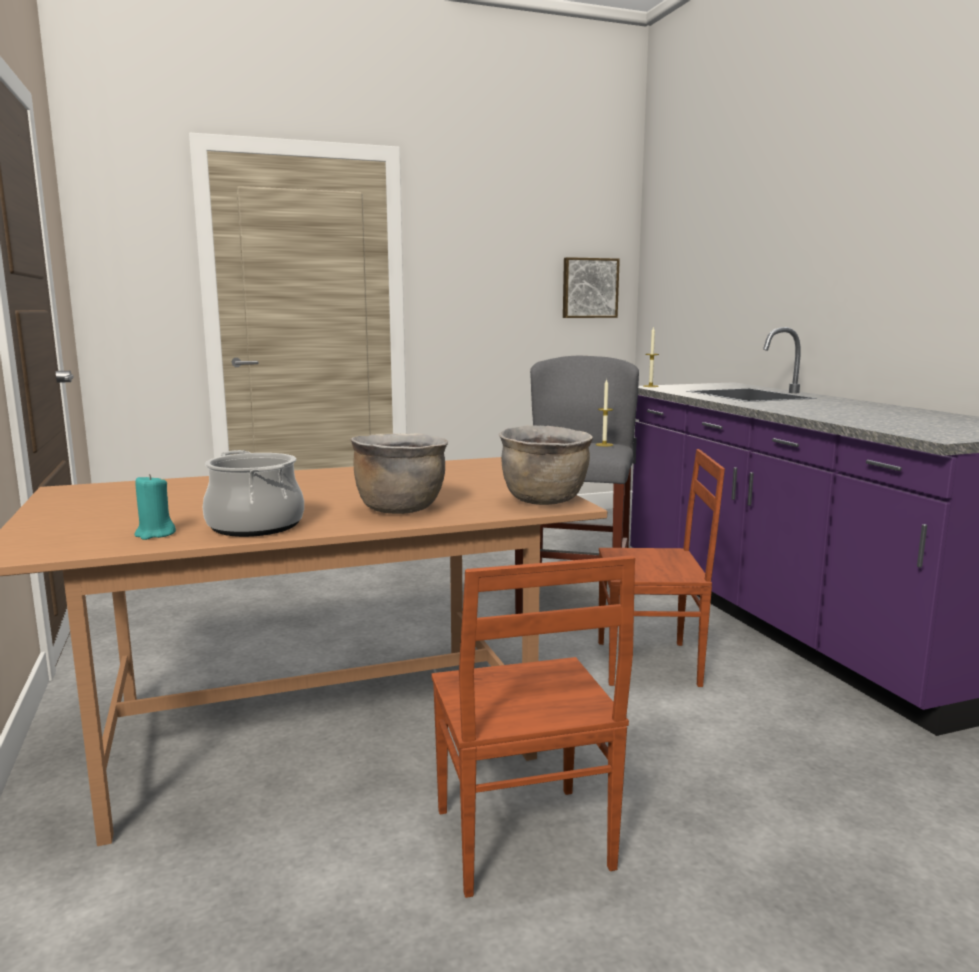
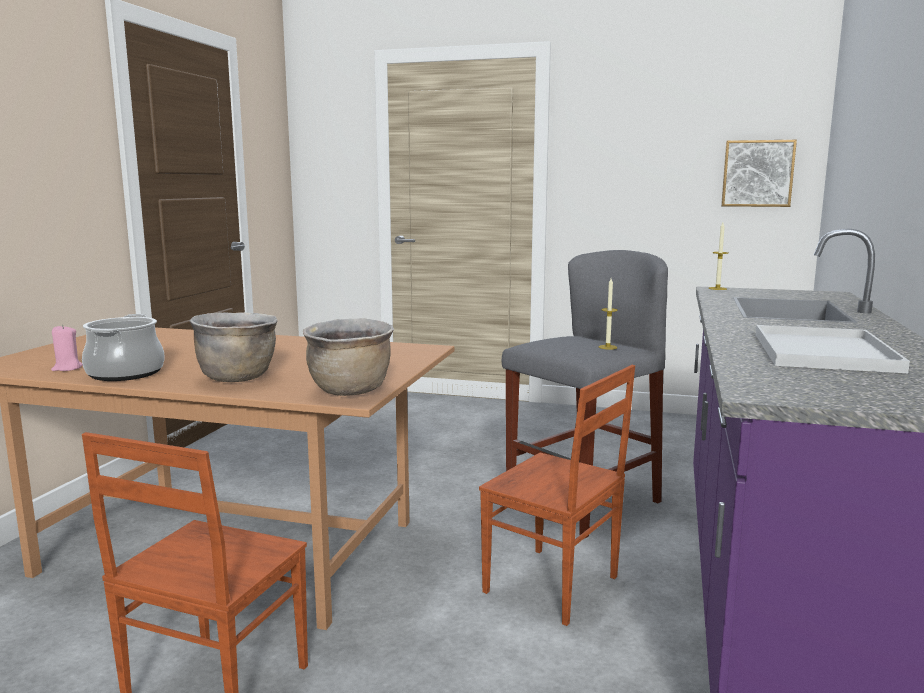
camera: 35 degrees right, 0 degrees up
turquoise candle [134,474,176,540] -> pink candle [51,325,83,371]
none -> white tray [756,325,910,373]

